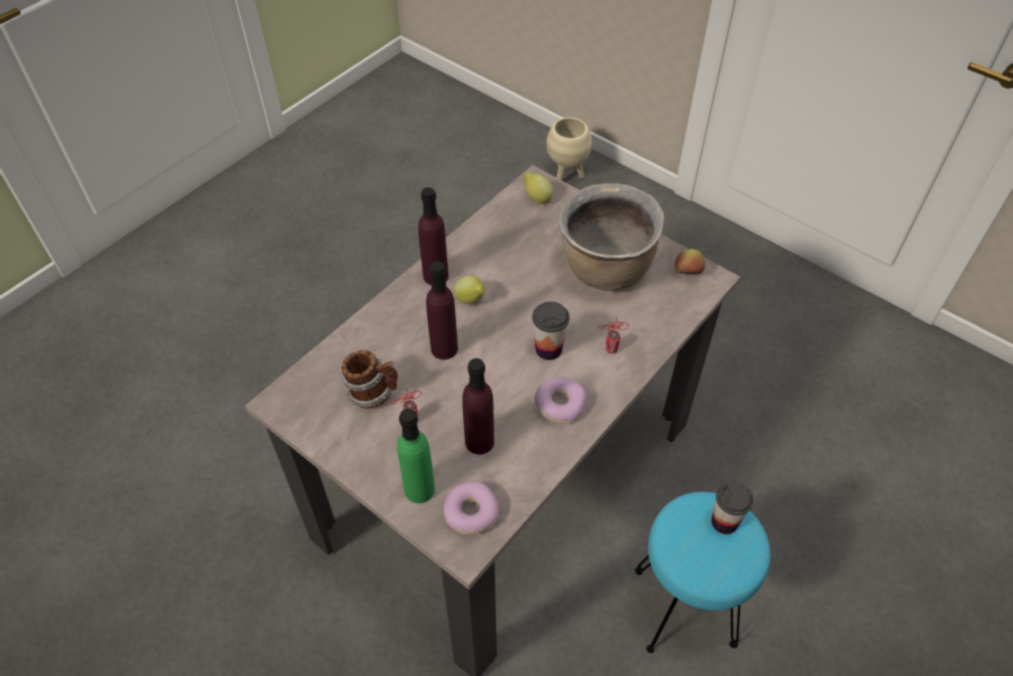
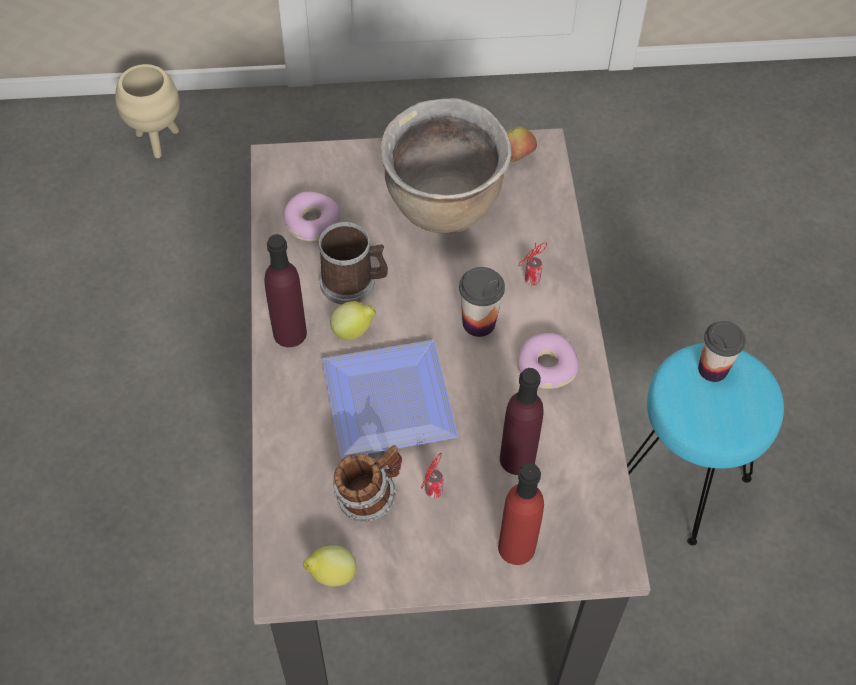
camera: 45 degrees left, 5 degrees up
green bottle [397,409,435,503] -> red bottle [498,463,544,565]
purple bottle [426,261,458,360] -> plate [322,340,458,458]
donut [443,481,499,535] -> donut moved to [283,191,341,241]
lemon [524,173,553,204] -> lemon moved to [303,545,357,587]
none -> mug [318,222,388,304]

